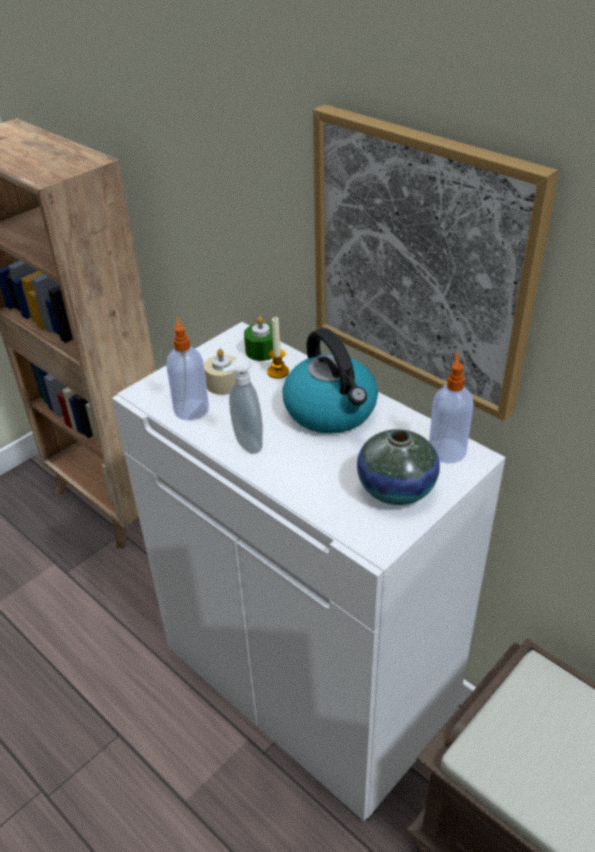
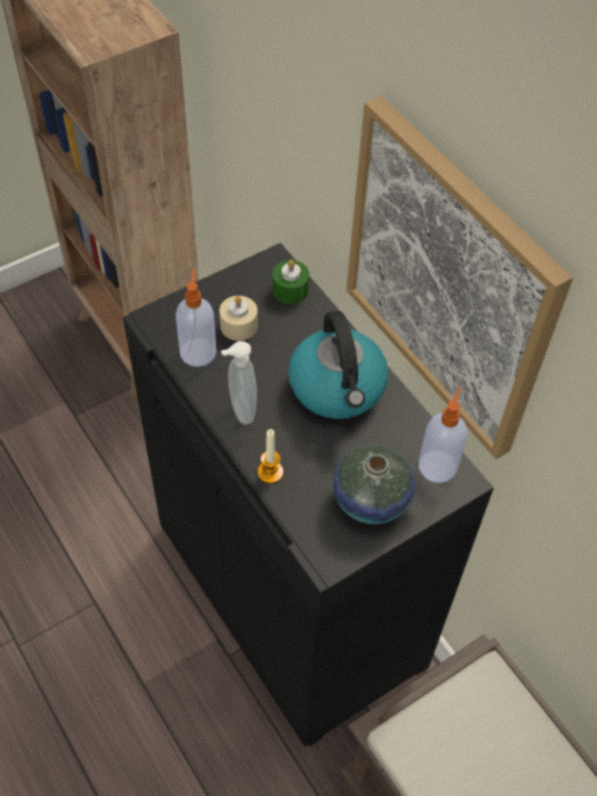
camera: 10 degrees right, 15 degrees up
white cabinet [112,322,505,821] -> black cabinet [123,243,494,747]
candle [267,317,289,379] -> candle moved to [258,429,283,484]

